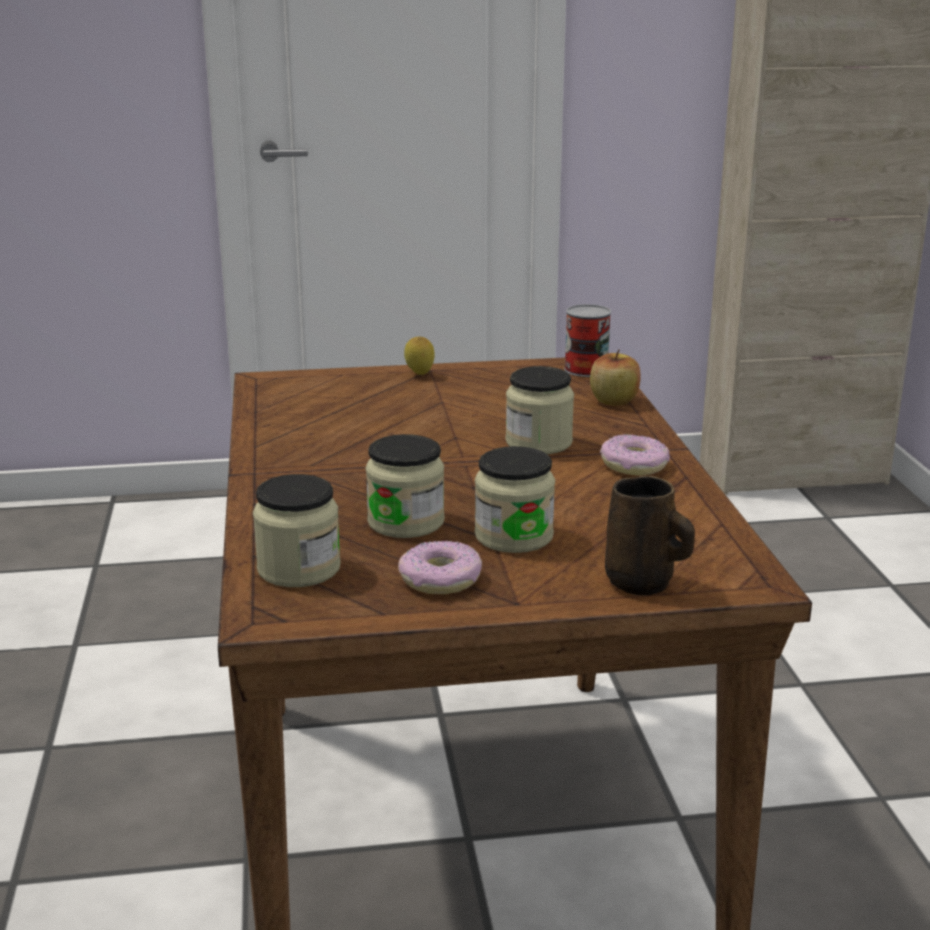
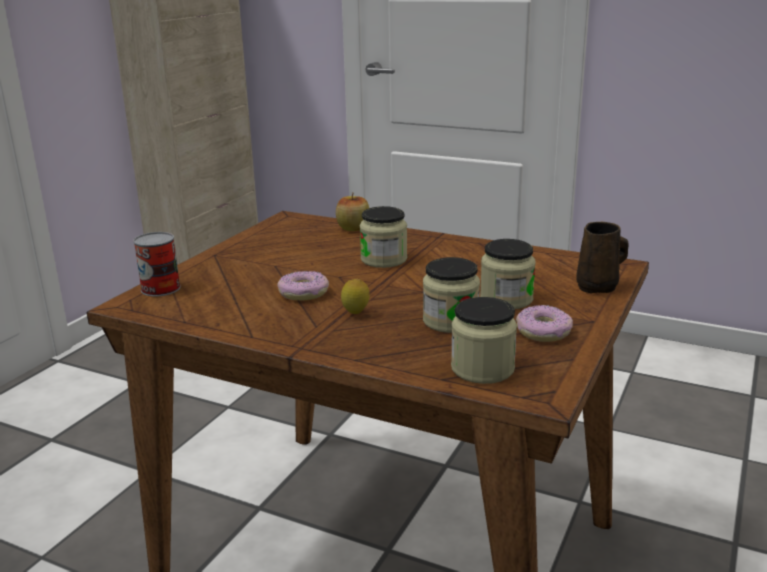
camera: 55 degrees left, 0 degrees up
lemon [404,336,435,375] -> lemon moved to [341,279,370,314]
can [564,304,611,377] -> can moved to [133,232,181,296]
donut [600,434,670,476] -> donut moved to [277,271,329,301]

